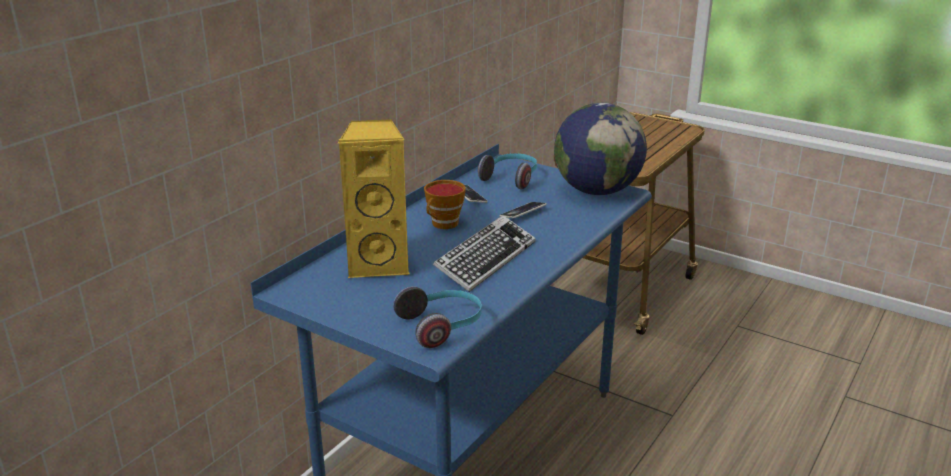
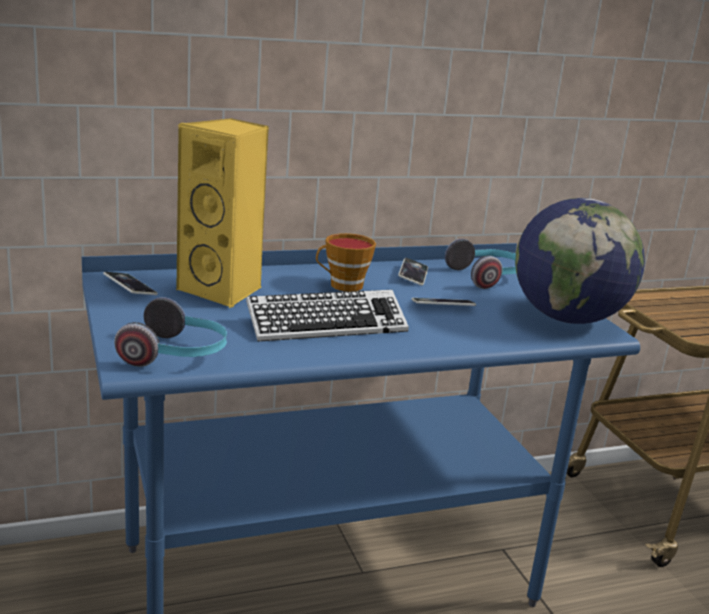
camera: 35 degrees right, 5 degrees down
none -> phone [103,272,158,295]

